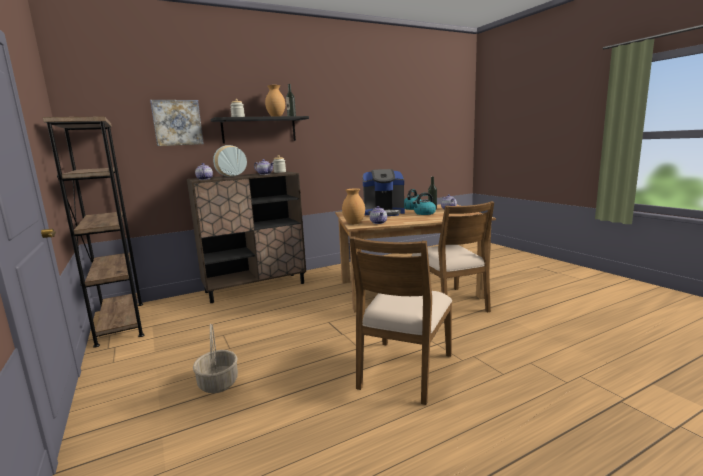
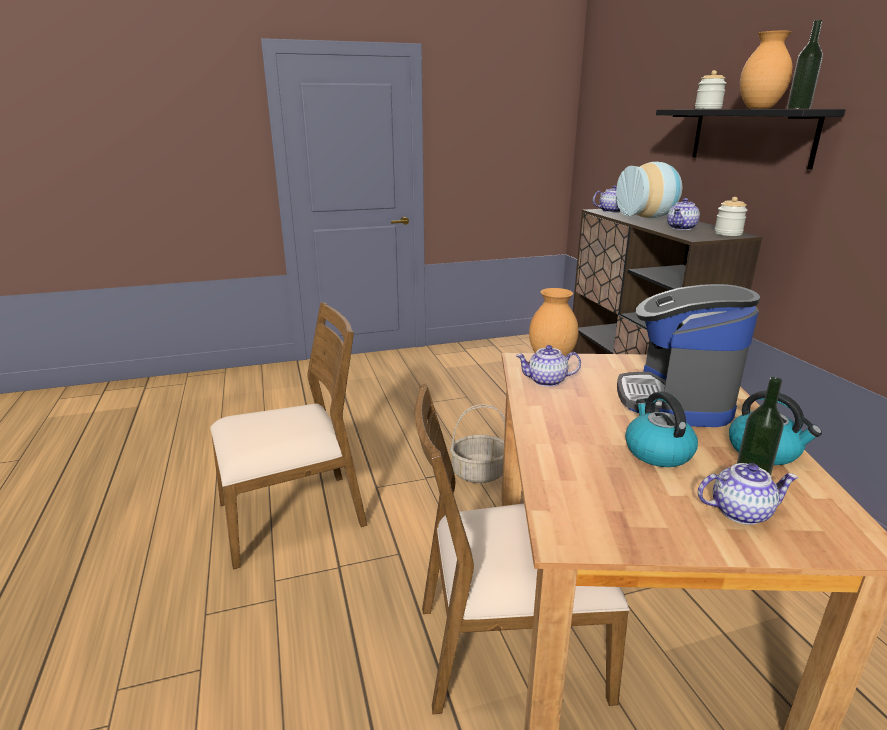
camera: 100 degrees right, 10 degrees up
brown bookcase [43,117,144,348] -> none
picture [150,100,204,146] -> none
basket [193,324,238,393] -> basket moved to [450,404,505,483]
brown chair [350,236,452,405] -> brown chair turned 120 degrees clockwise [210,302,367,570]

